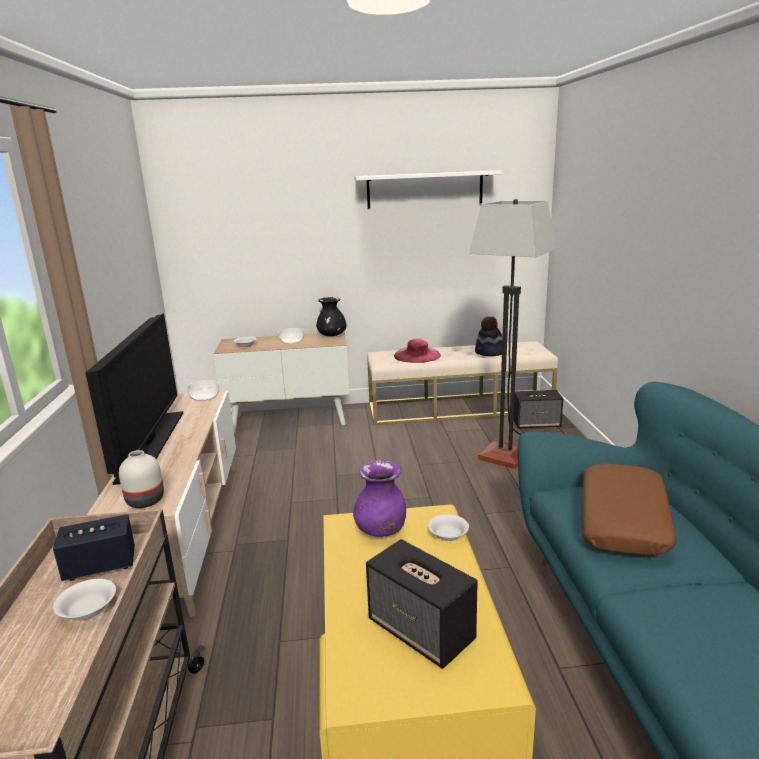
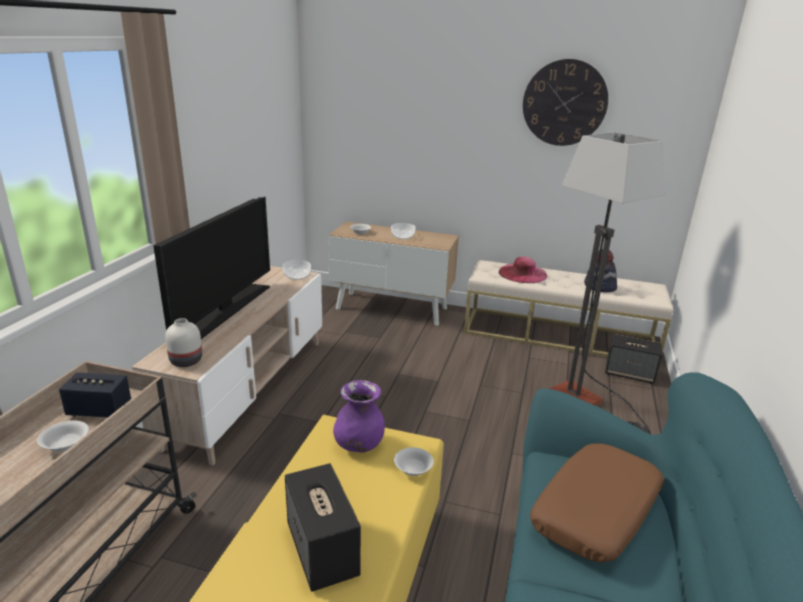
camera: 20 degrees right, 5 degrees up
black vase [316,297,347,336] -> none
white shelf [355,170,502,209] -> wall clock [523,59,608,146]

